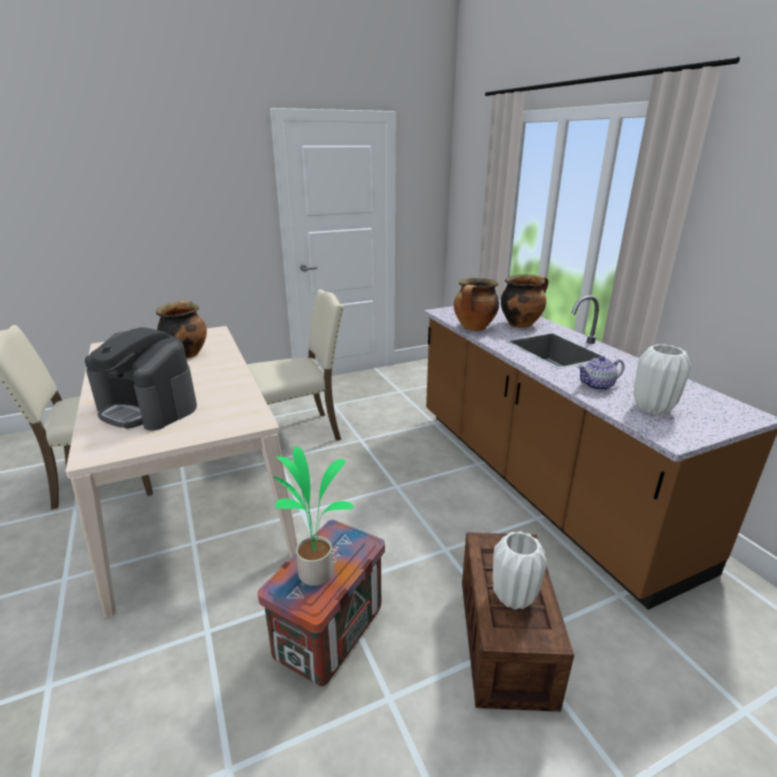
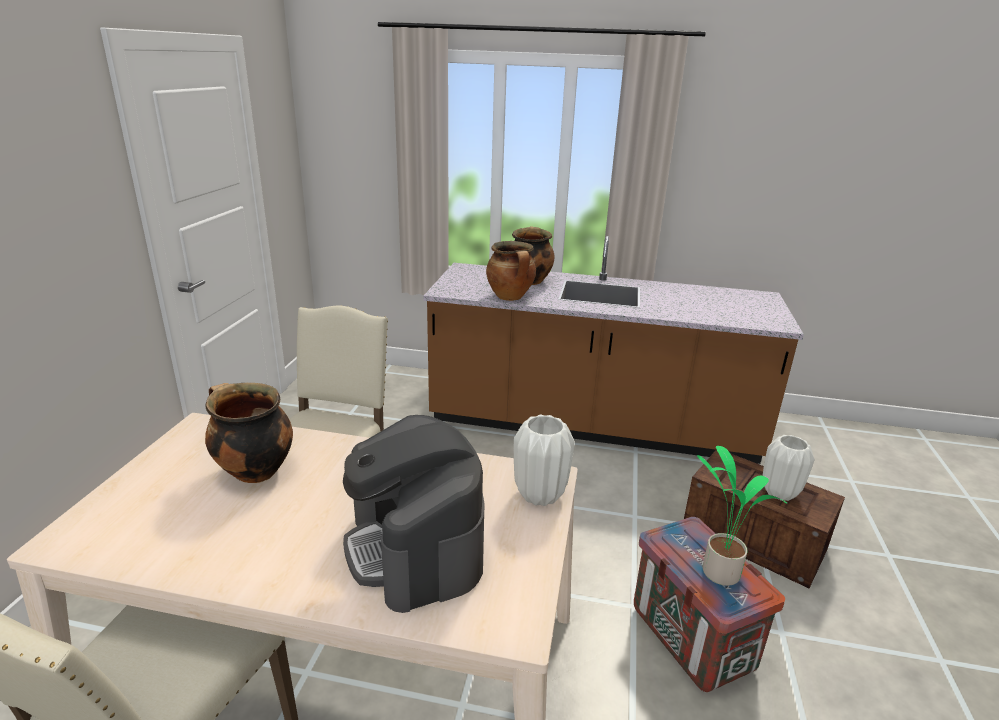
camera: 55 degrees left, 0 degrees up
coffee machine [85,327,197,431] -> coffee machine turned 90 degrees clockwise [343,415,485,613]
teapot [577,356,625,390] -> none
white vase [633,344,691,415] -> white vase moved to [514,415,575,506]

